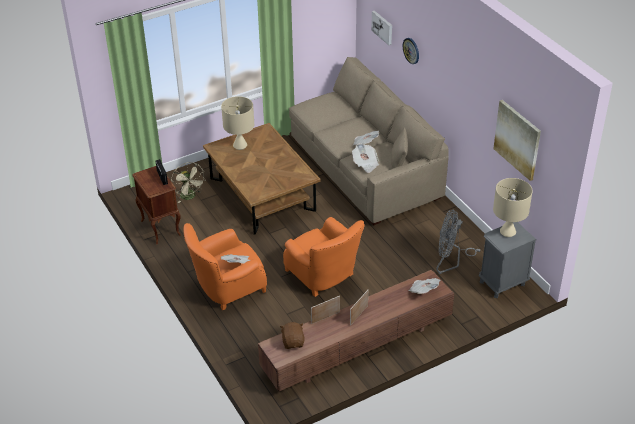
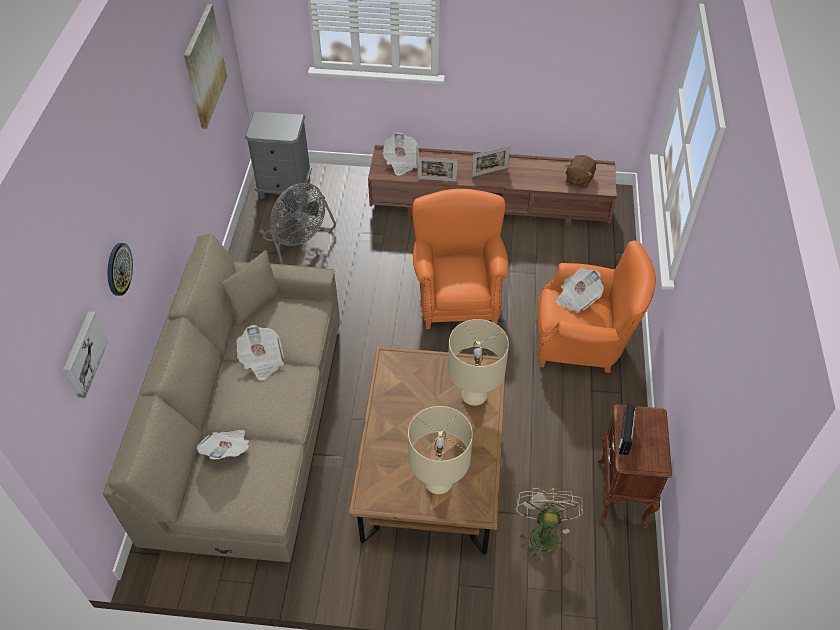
camera: 145 degrees left, 10 degrees up
picture frame [311,296,340,324] -> picture frame moved to [417,157,458,182]
newspaper [352,143,379,173] -> newspaper moved to [197,430,249,459]
beige table lamp [493,178,533,237] -> beige table lamp moved to [448,319,509,406]

